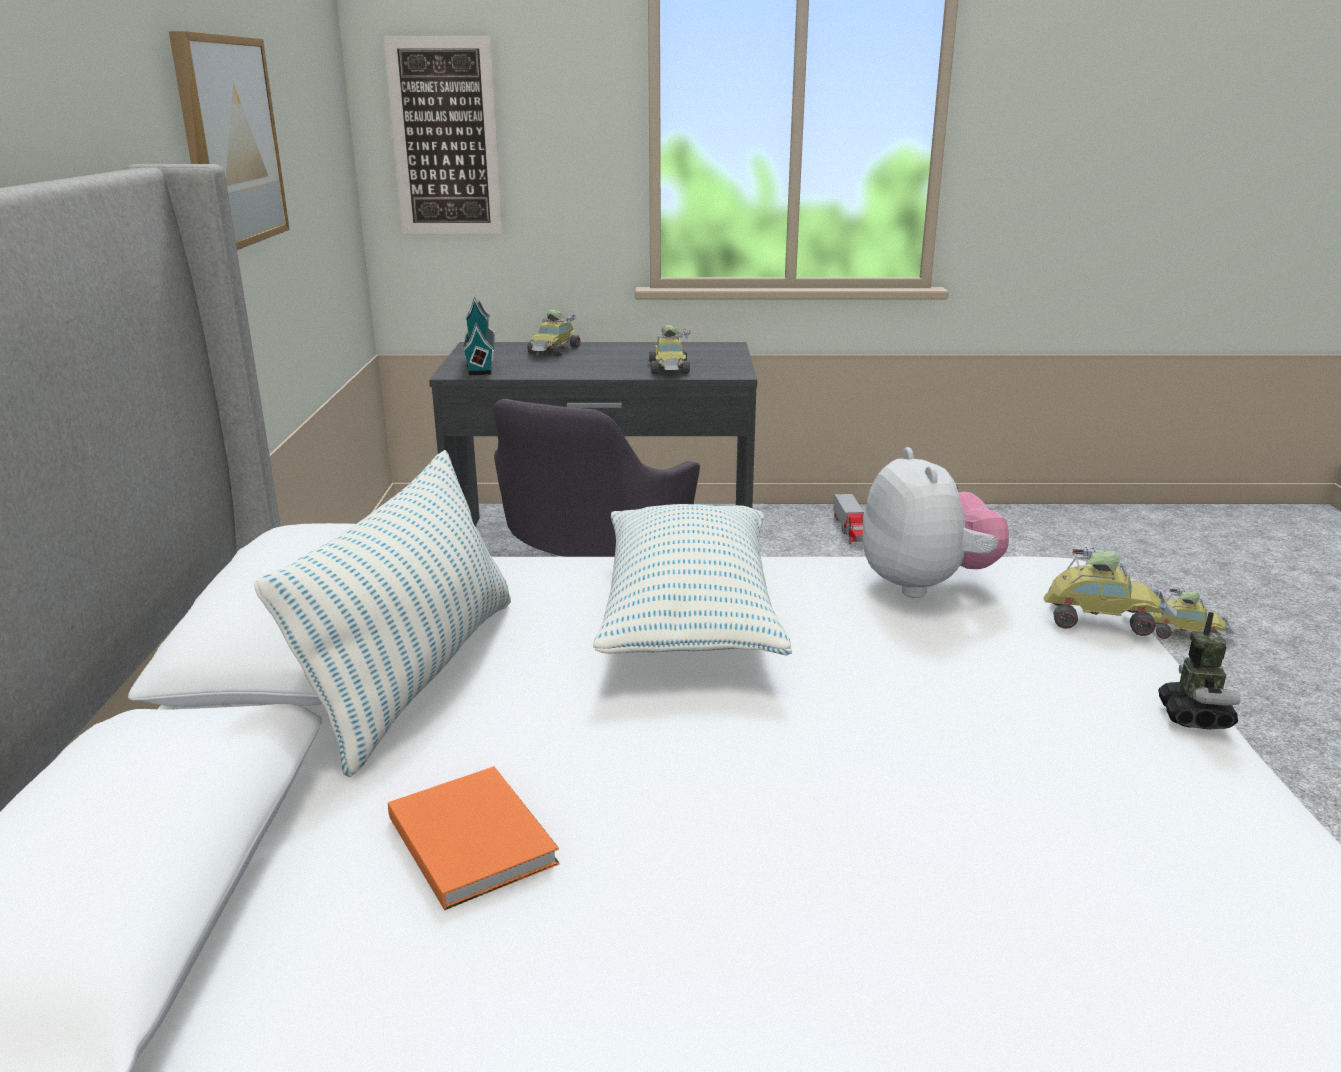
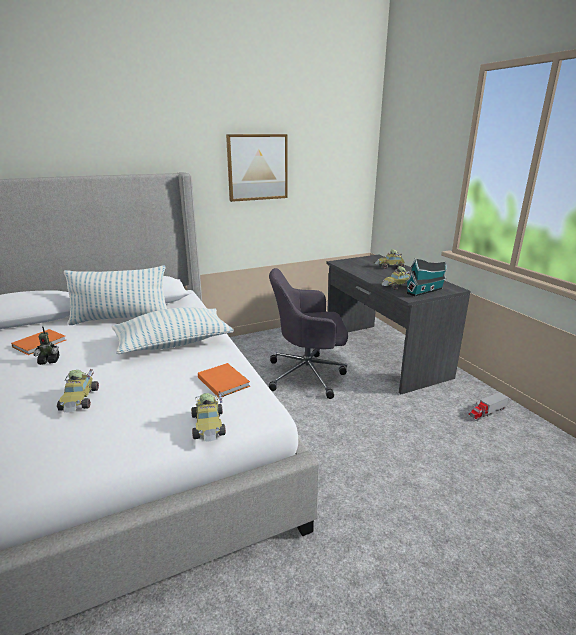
camera: 65 degrees right, 0 degrees up
picture [383,36,503,234] -> none
toy house [462,296,495,375] -> toy house moved to [406,258,447,297]
plush toy [863,447,1009,598] -> orange book [198,363,250,398]
toy car [1152,588,1236,639] -> toy car moved to [57,369,99,412]
toy robot [1158,612,1240,729] -> toy robot moved to [34,326,59,365]

